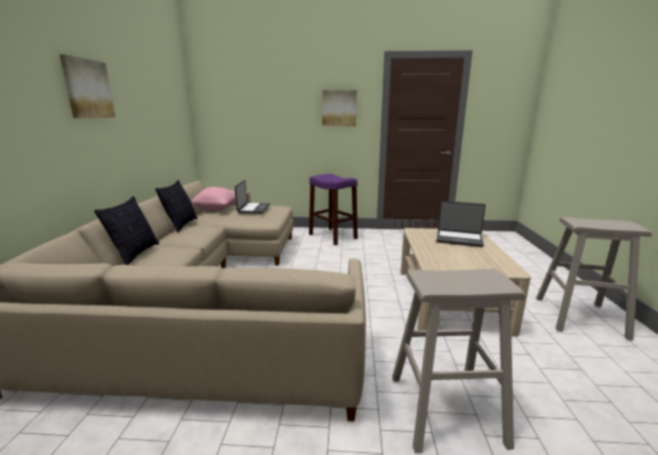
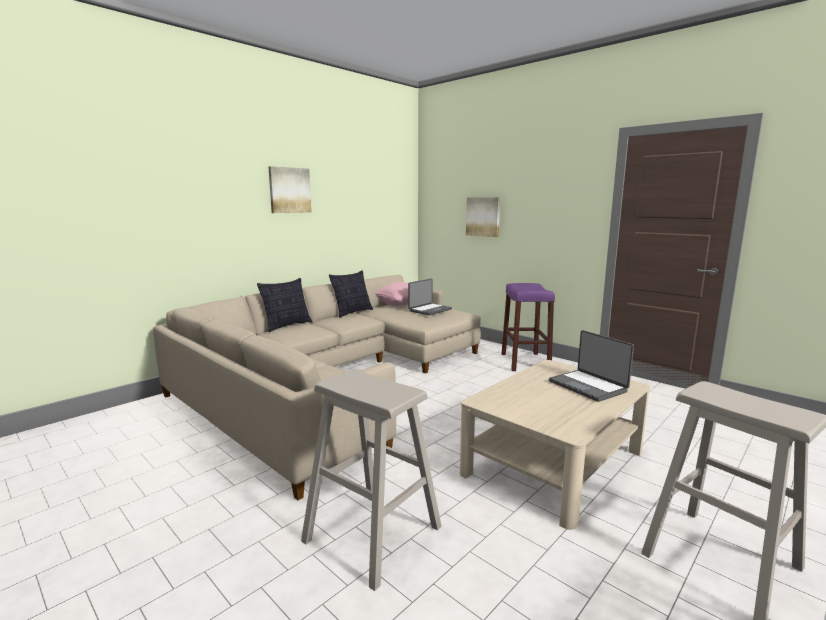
camera: 40 degrees right, 5 degrees down
picture [322,90,357,126] -> picture moved to [466,197,500,237]

